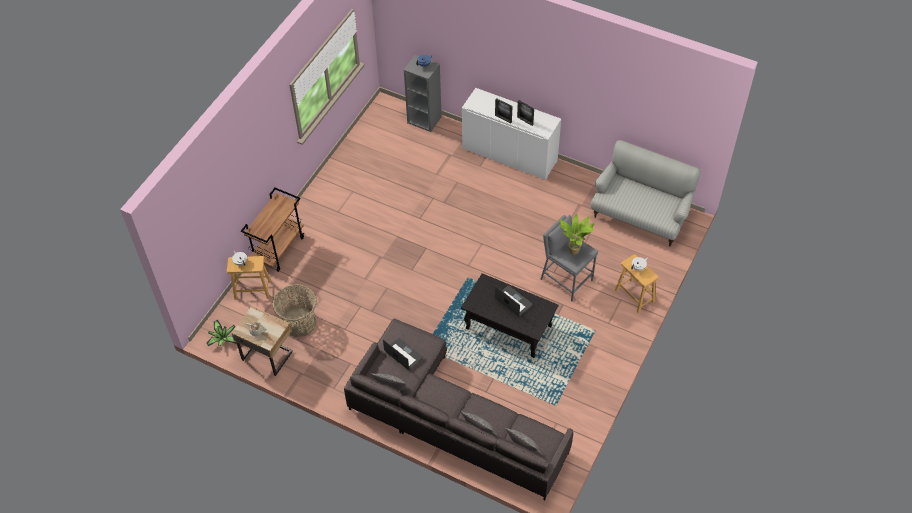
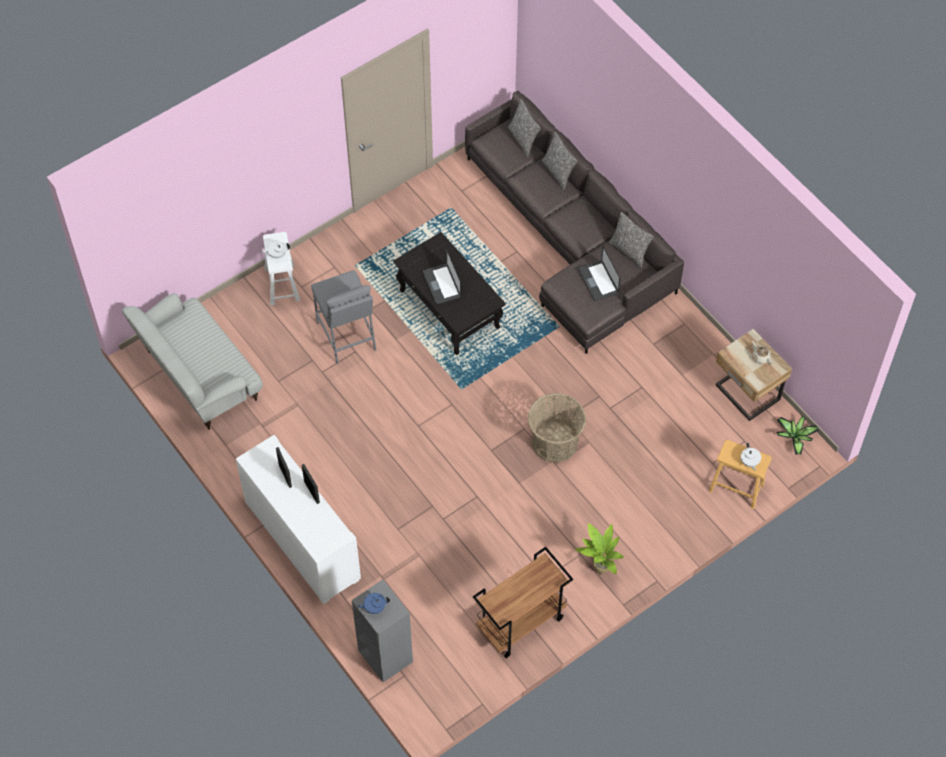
camera: 155 degrees left, 5 degrees up
brown cart [241,188,304,272] -> brown cart moved to [473,547,573,658]
basket [273,284,317,337] -> basket moved to [528,393,586,463]
potted plant [559,214,595,255] -> potted plant moved to [575,523,624,574]
brown stool [615,254,659,313] -> white stool [263,232,300,305]

